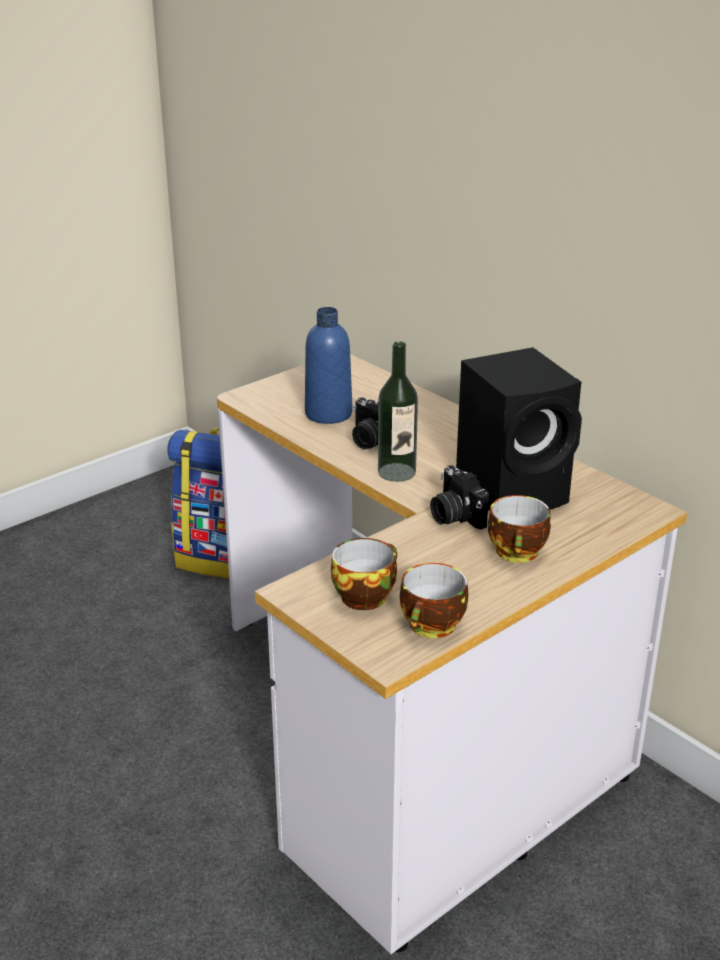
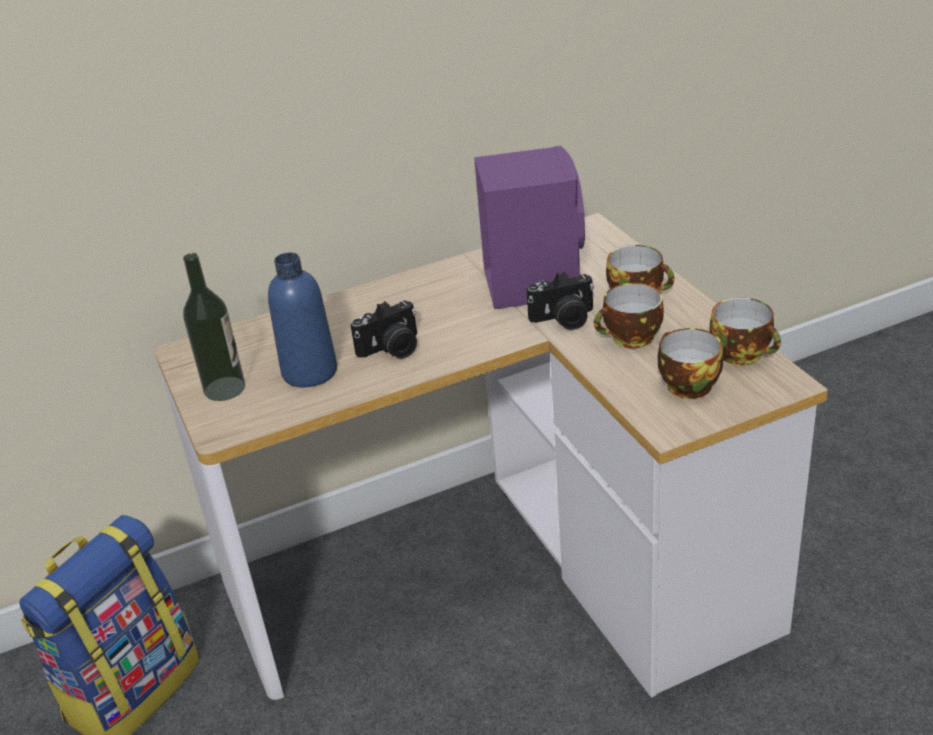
camera: 70 degrees left, 5 degrees up
bottle [378,341,418,482] -> bottle moved to [183,253,245,401]
black speaker [456,347,582,511] -> purple speaker [474,146,585,309]
none -> cup [594,283,664,348]

